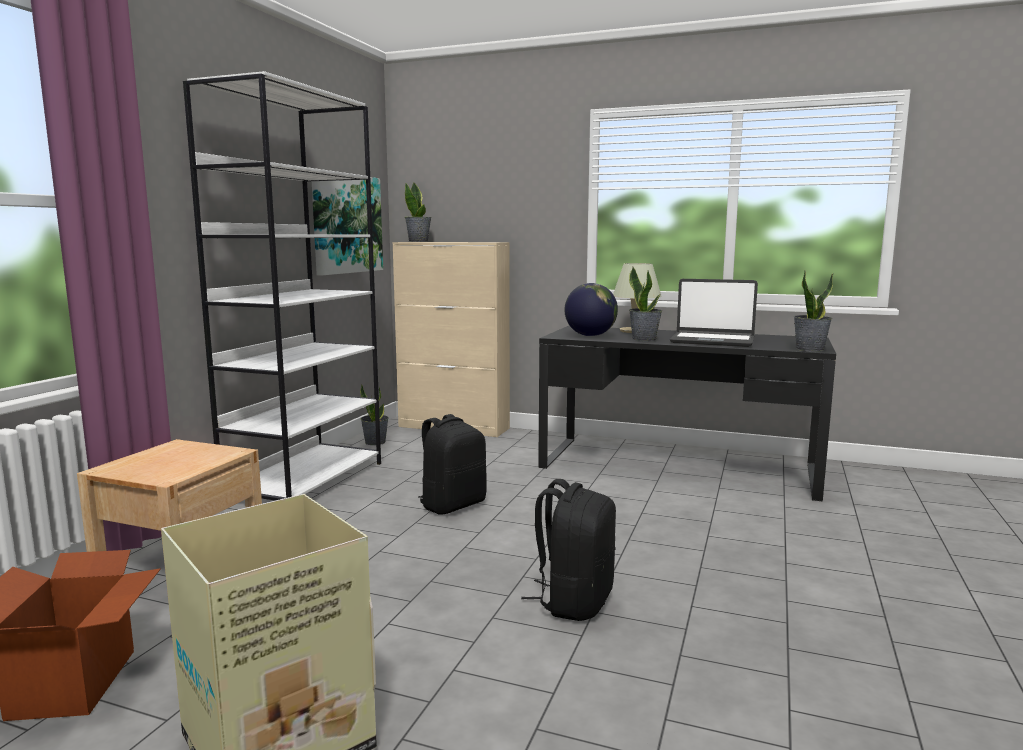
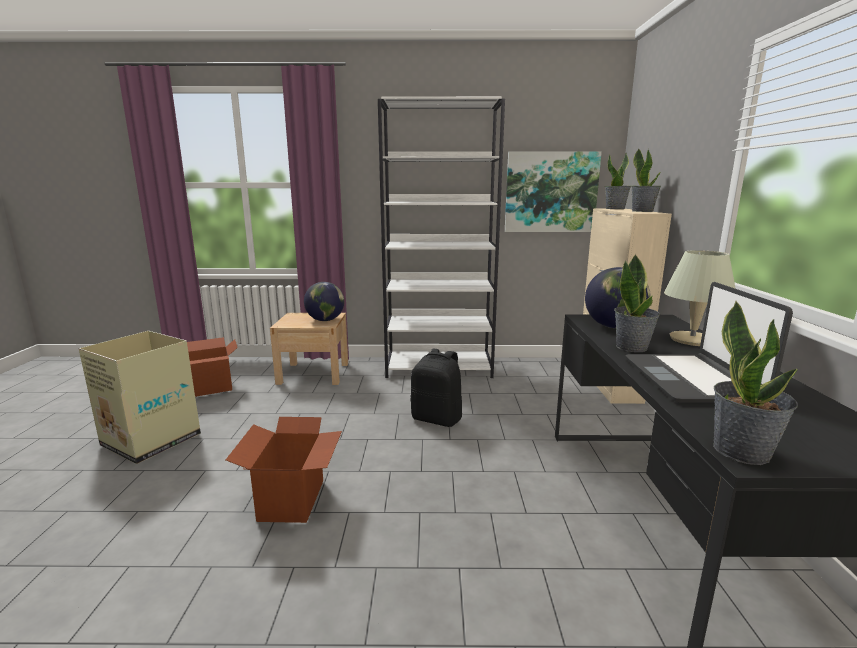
camera: 70 degrees right, 5 degrees up
potted plant [360,384,389,445] -> potted plant moved to [632,148,661,212]
black backpack [521,479,616,621] -> cardboard box [226,417,342,523]
none -> globe [304,282,344,321]

